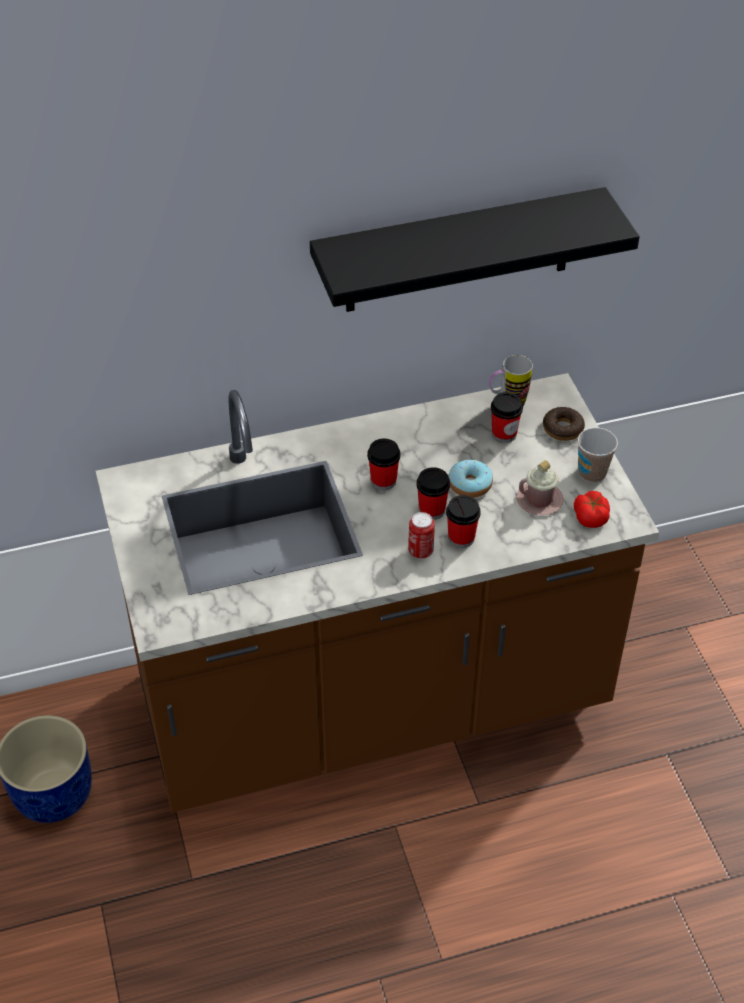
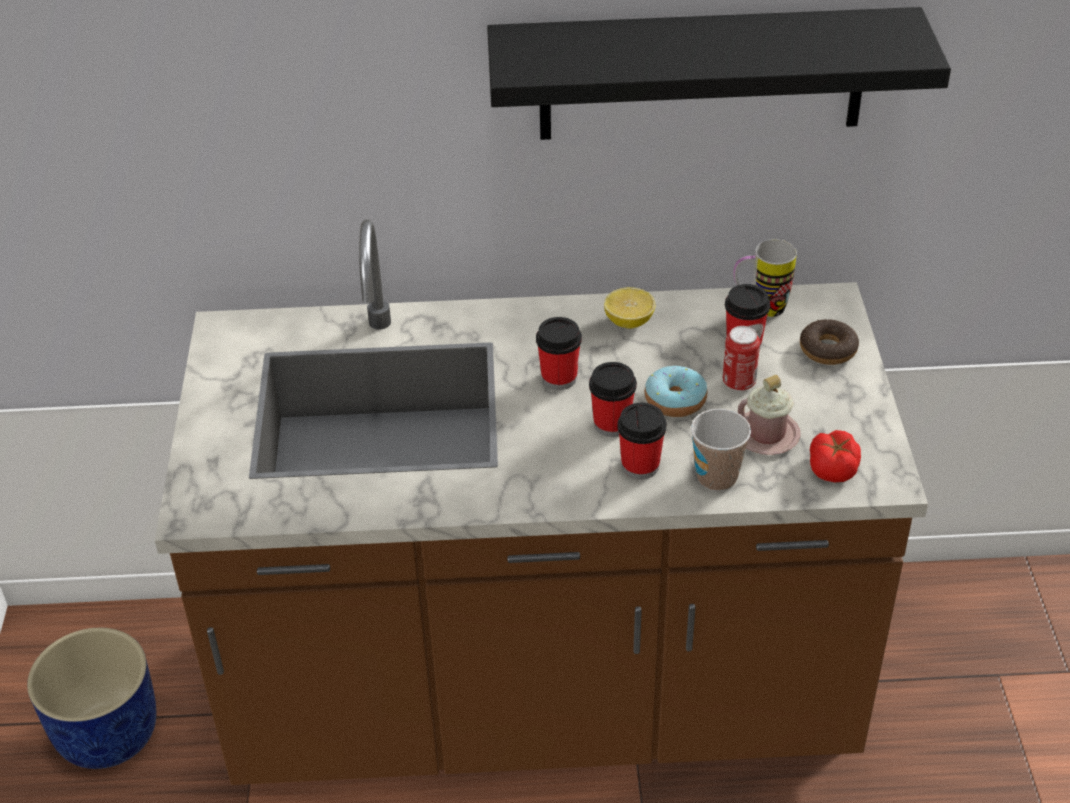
camera: 15 degrees right, 5 degrees down
can [408,512,435,559] -> can moved to [723,326,760,391]
cup [578,427,618,483] -> cup moved to [691,409,751,491]
none -> lemon [604,287,655,329]

